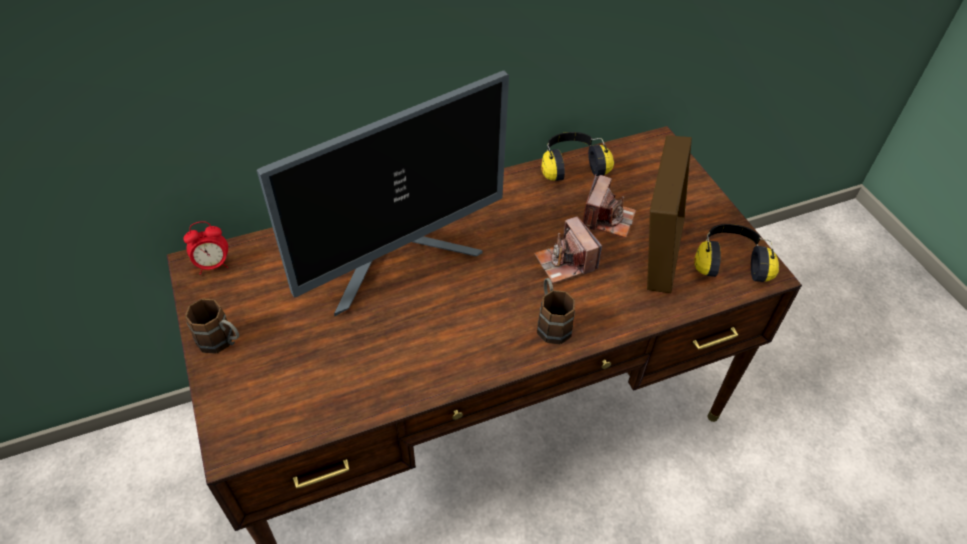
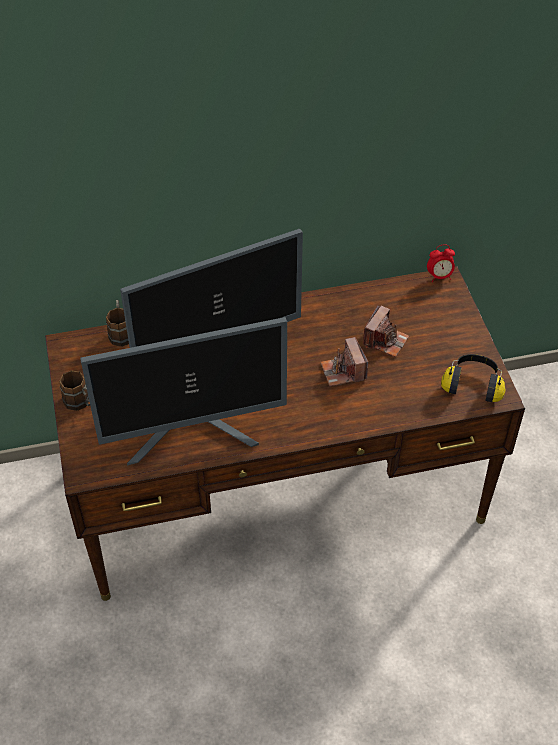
camera: 10 degrees right, 0 degrees up
alarm clock [183,221,228,275] -> alarm clock moved to [427,244,455,282]
brown mug [537,278,575,344] -> brown mug moved to [106,300,129,347]
headphones [541,132,614,181] -> none
picture frame [647,135,692,293] -> none
none -> monitor [80,317,287,466]

